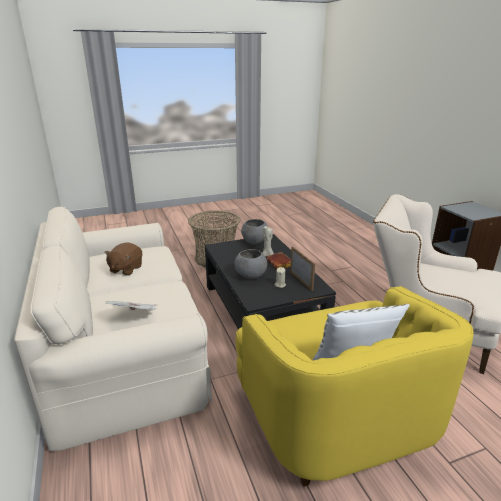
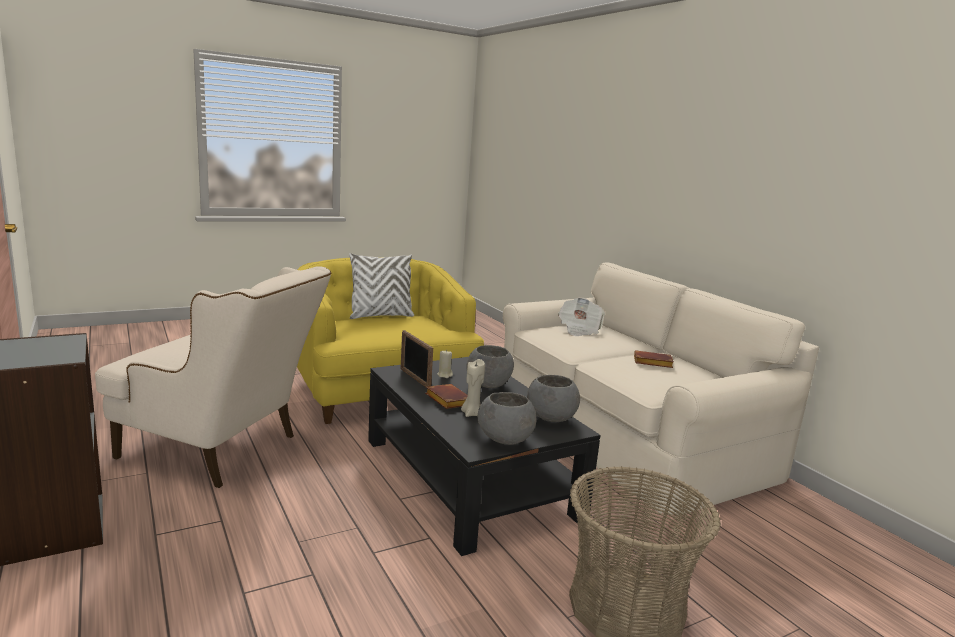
camera: 170 degrees right, 10 degrees down
brown plush toy [104,242,142,276] -> brown book [634,350,674,368]
none -> grey bowl [527,375,580,422]

